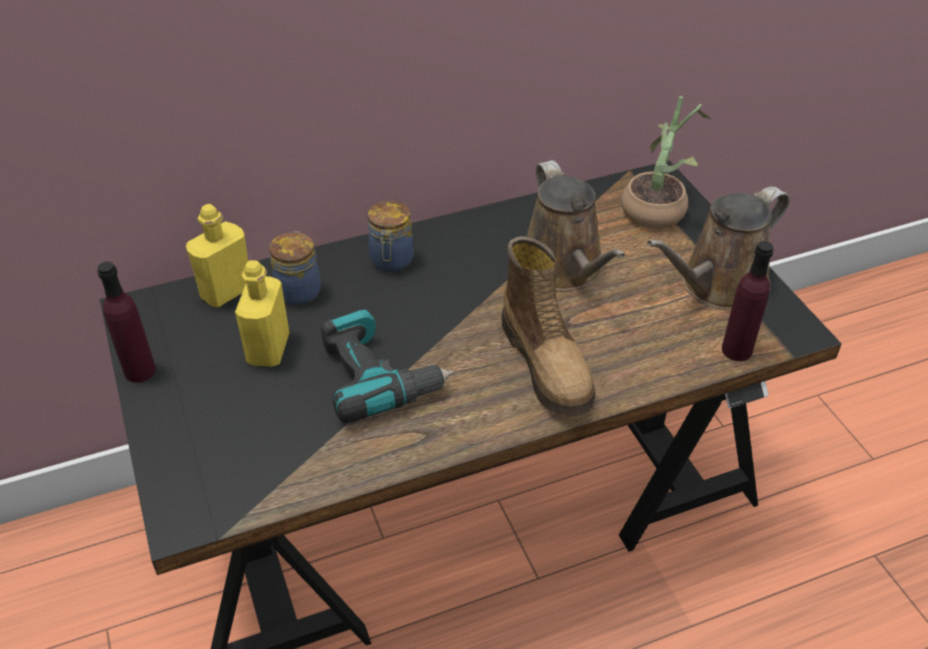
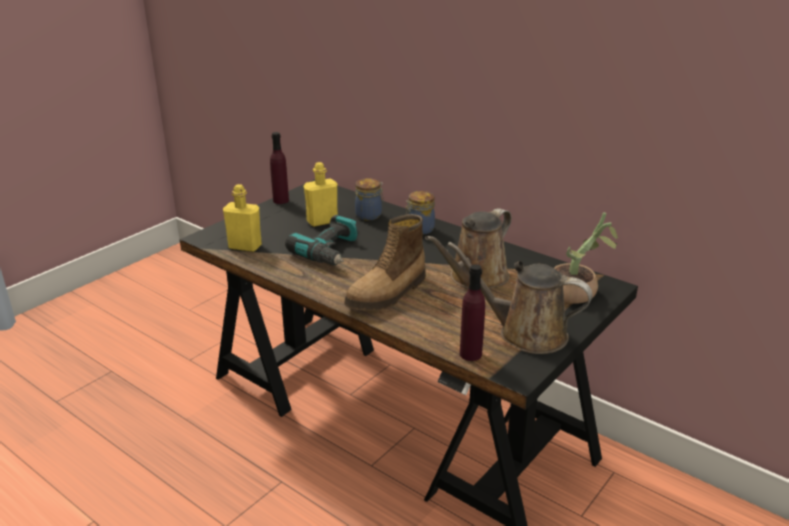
camera: 60 degrees right, 15 degrees down
yellow bottle [186,204,248,307] -> yellow bottle moved to [223,184,262,252]

